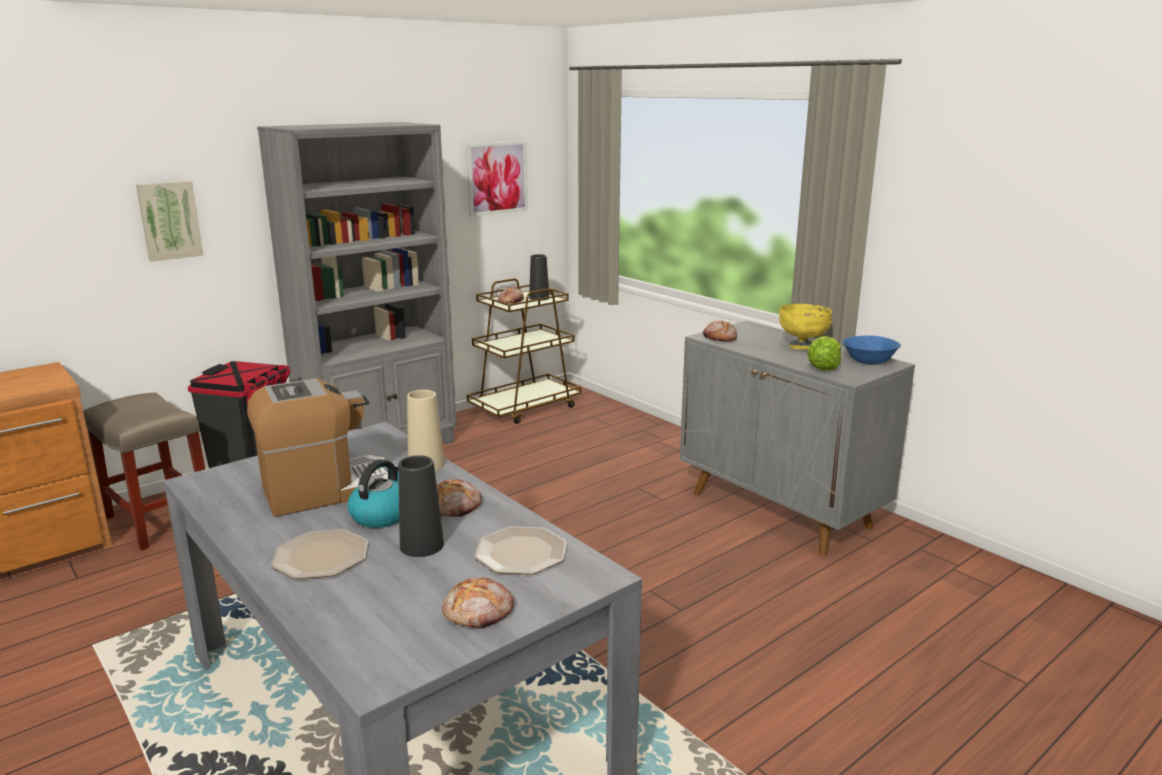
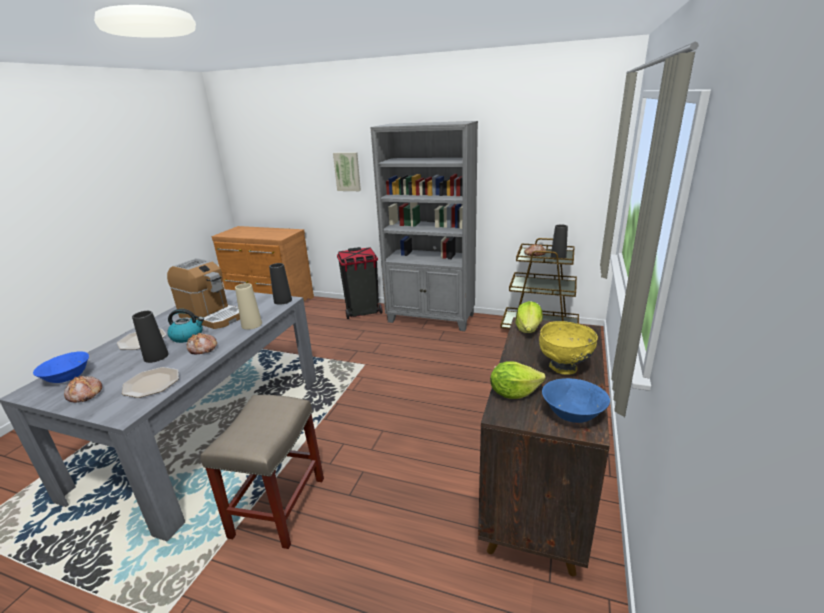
camera: 60 degrees right, 5 degrees up
beige stool [83,393,205,550] -> beige stool moved to [201,395,324,549]
picture [466,141,528,216] -> none
grey cabinet [680,321,915,556] -> brown cabinet [478,317,610,577]
bread [703,320,737,342] -> lettuce [516,301,543,333]
none -> blue bowl [33,351,89,383]
none -> black vase [269,263,292,305]

